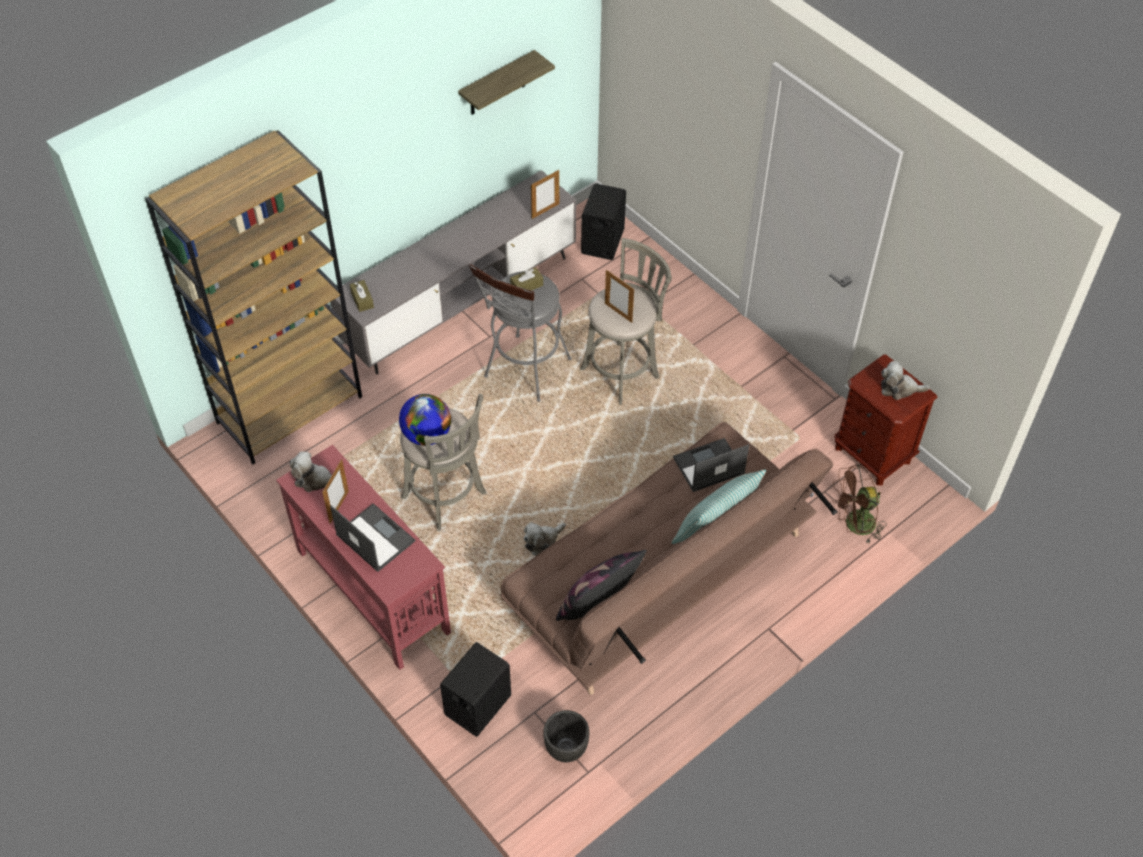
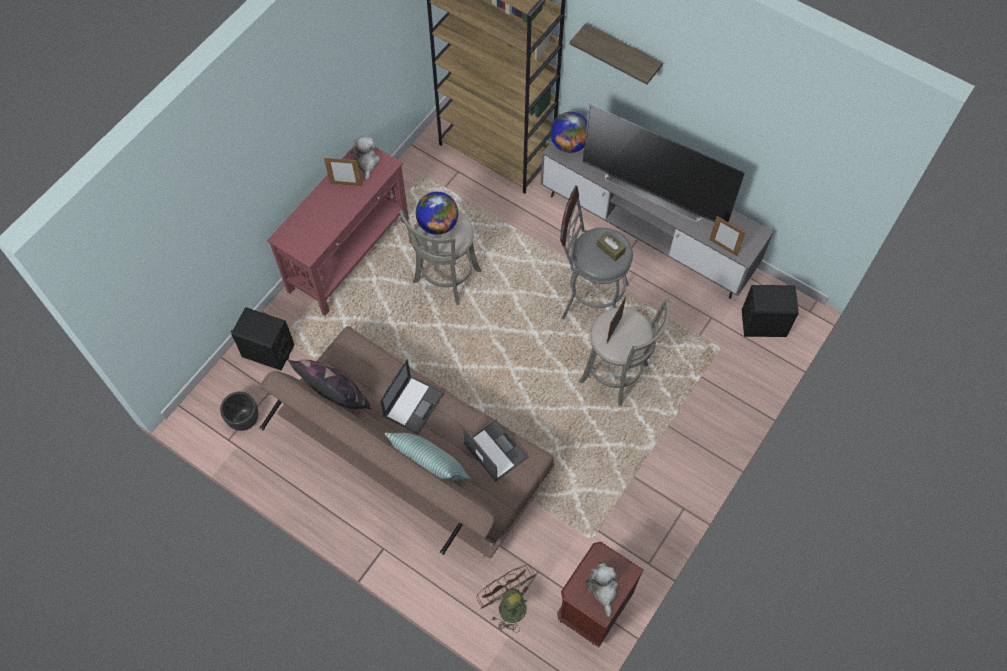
camera: 75 degrees right, 10 degrees up
laptop [330,503,416,572] -> laptop moved to [380,359,444,434]
brown tissue box [350,280,374,312] -> globe [550,112,587,153]
shelf [458,50,555,115] -> shelf moved to [570,23,663,85]
plush toy [524,522,566,556] -> none
none -> television [583,104,745,223]

